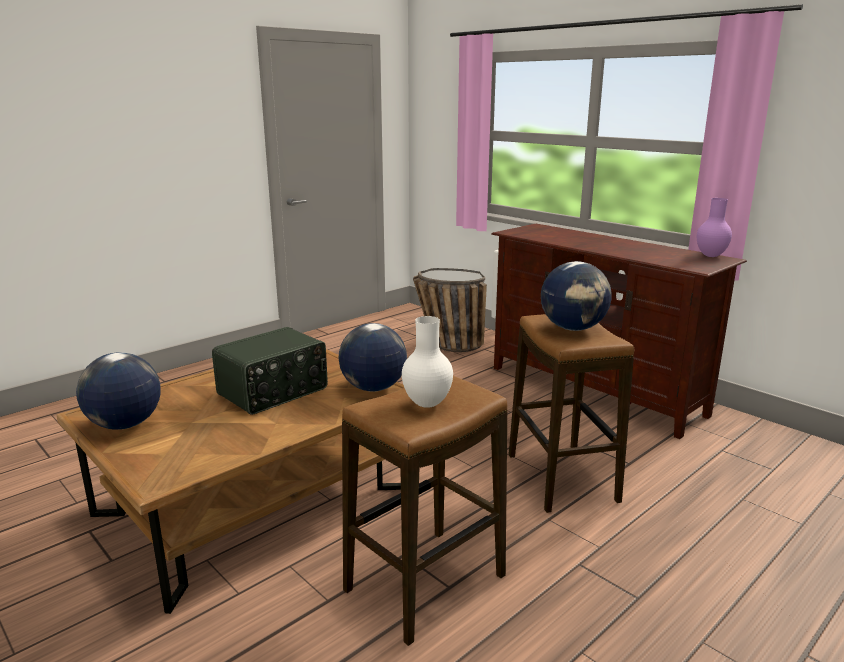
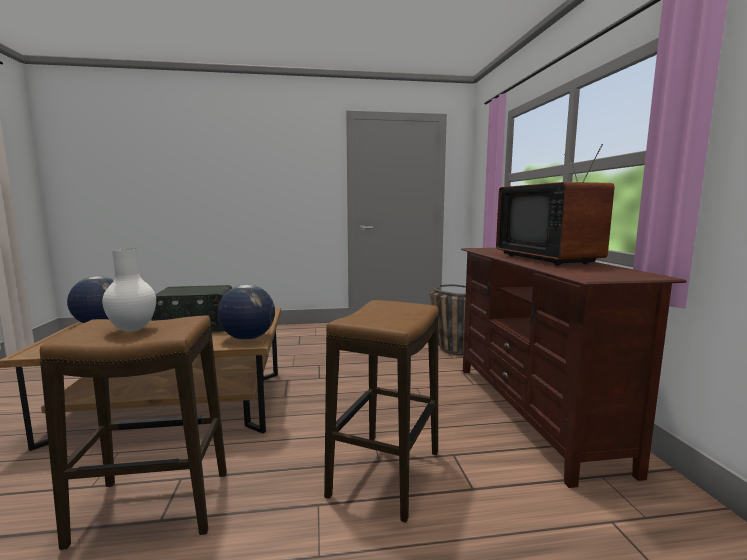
camera: 35 degrees right, 10 degrees down
globe [541,261,612,331] -> none
purple vase [697,198,732,257] -> none
none -> television [496,144,614,265]

